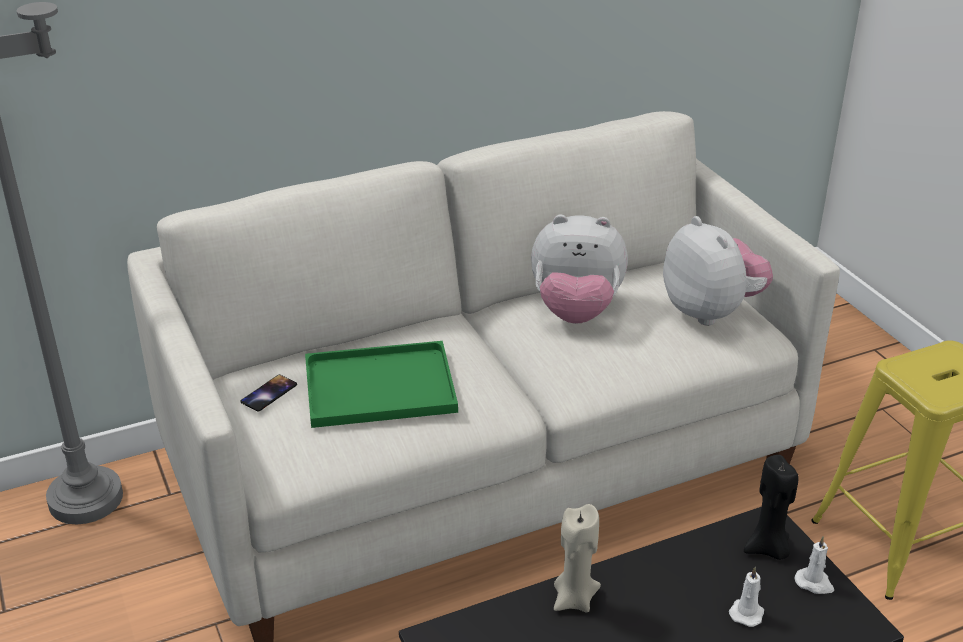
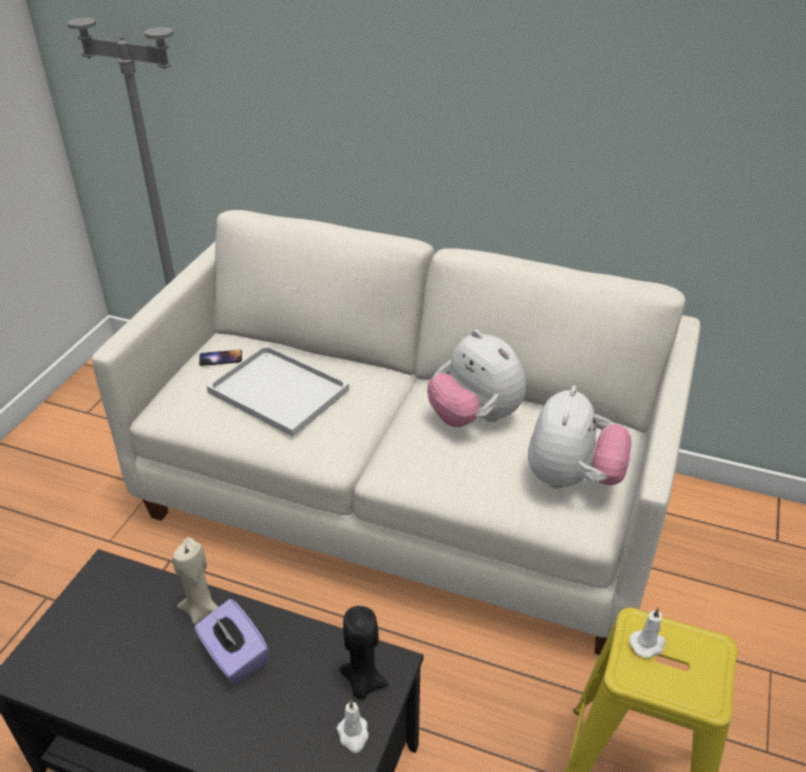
camera: 45 degrees right, 5 degrees up
green tray [305,341,458,428] -> white tray [207,345,349,437]
white candle [729,567,764,627] -> white candle moved to [629,607,666,658]
none -> purple tissue box [194,599,269,685]

